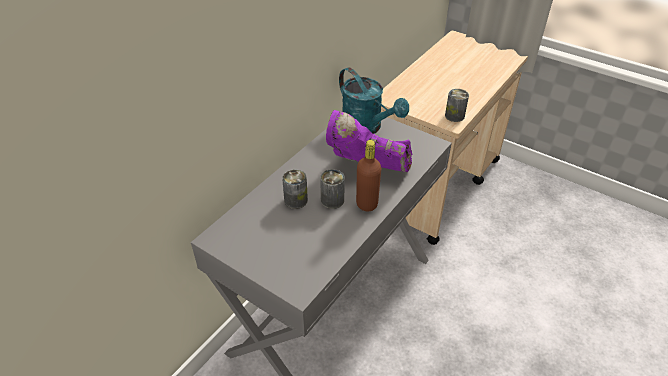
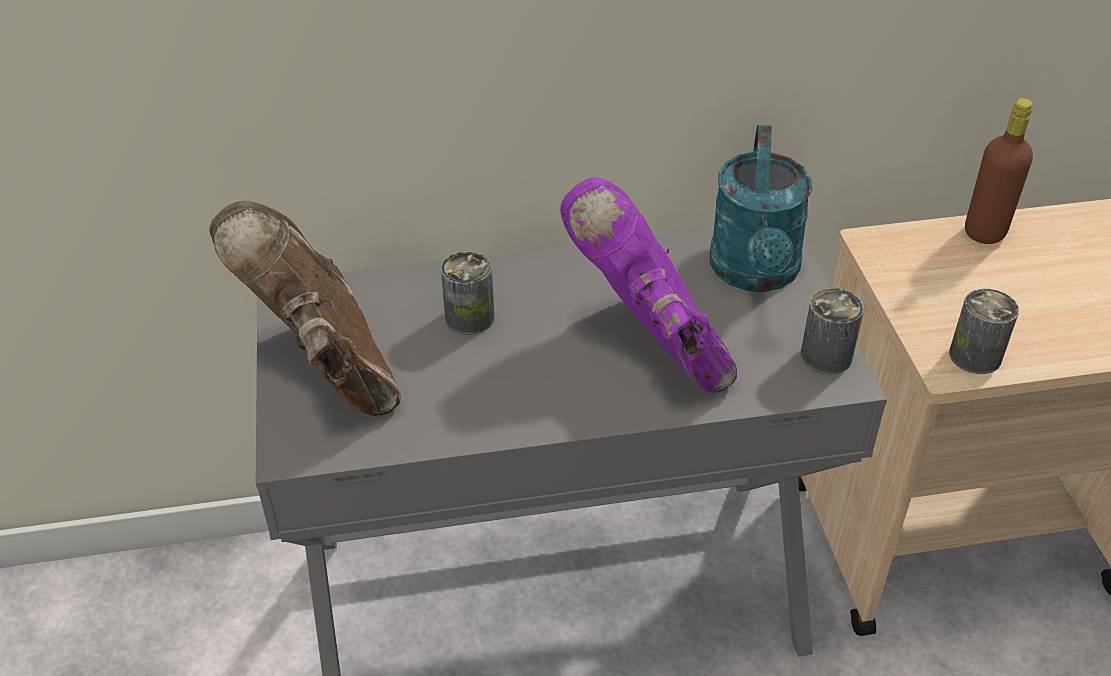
camera: 45 degrees right, 0 degrees up
can [320,169,345,209] -> can moved to [800,288,864,374]
brown bottle [356,140,381,212] -> brown bottle moved to [965,98,1033,244]
none -> brown boot [209,201,401,416]

